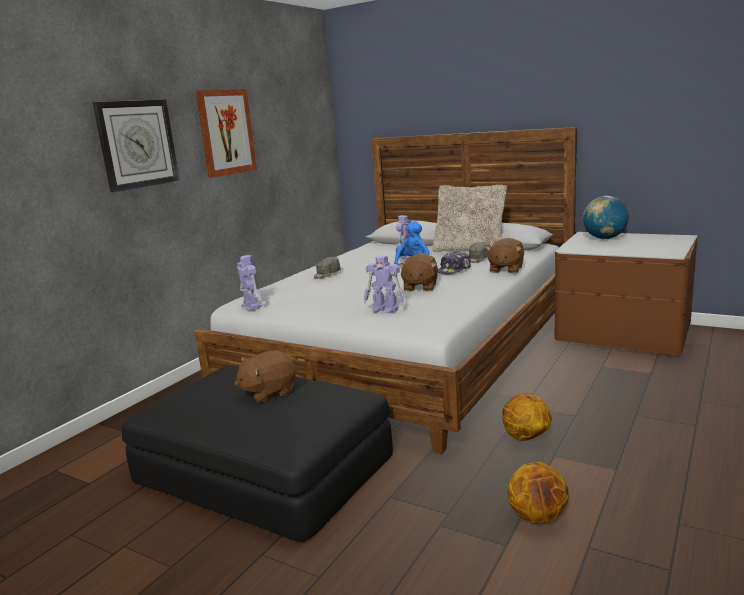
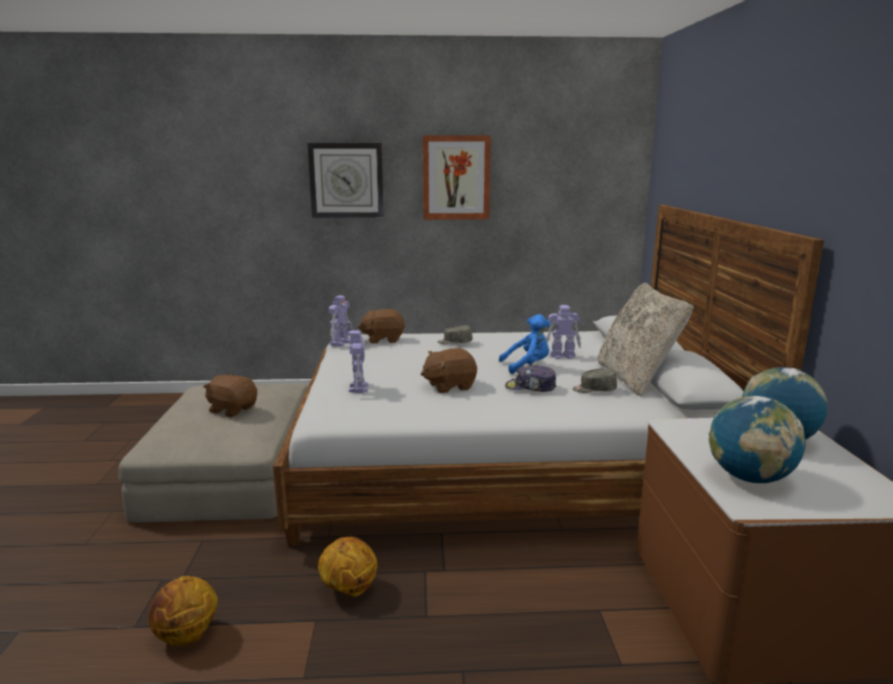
camera: 55 degrees right, 0 degrees up
black ottoman [122,365,393,542] -> beige ottoman [119,384,308,523]
brown plush toy [485,238,524,273] -> brown plush toy moved to [358,309,405,344]
none -> globe [708,396,805,483]

